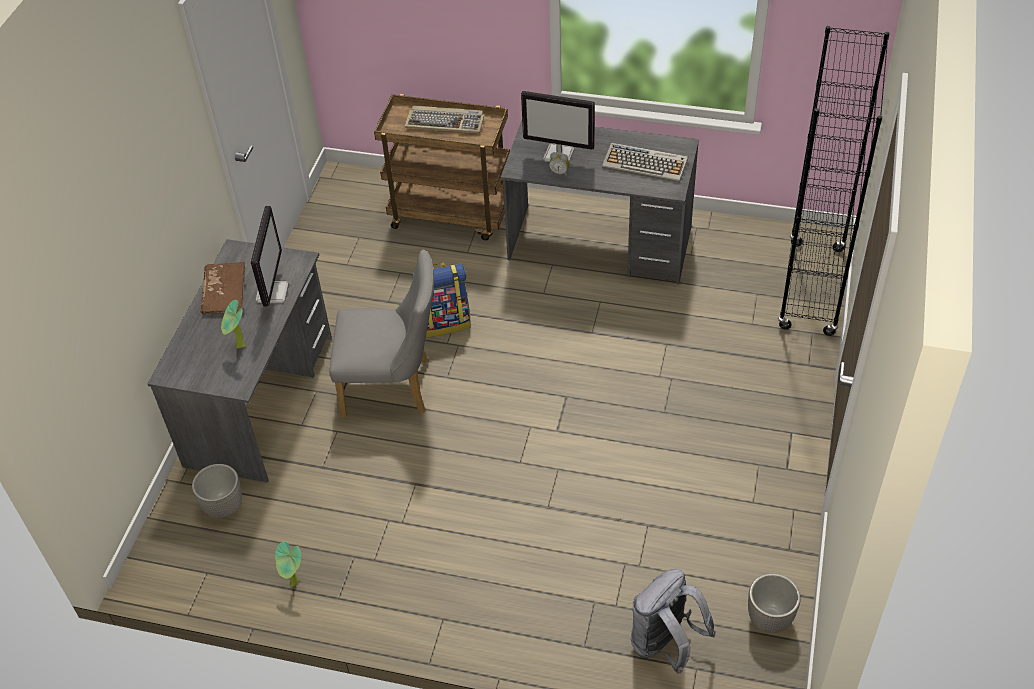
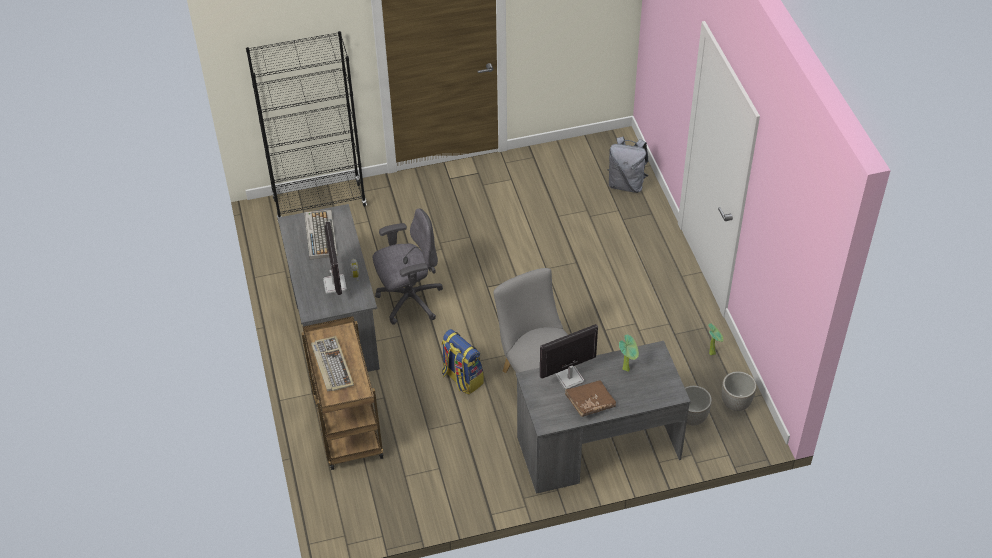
camera: 120 degrees left, 0 degrees up
planter [748,573,800,633] -> planter moved to [722,371,756,411]
none -> grey office chair [373,208,443,325]

